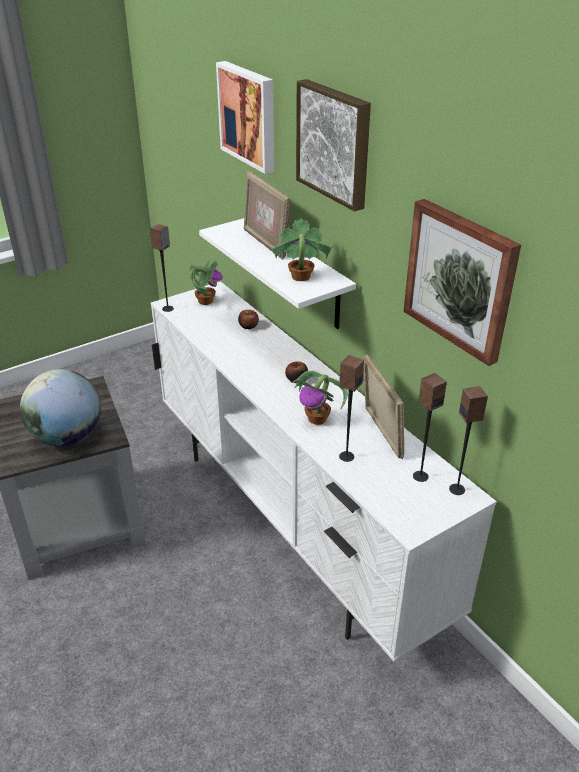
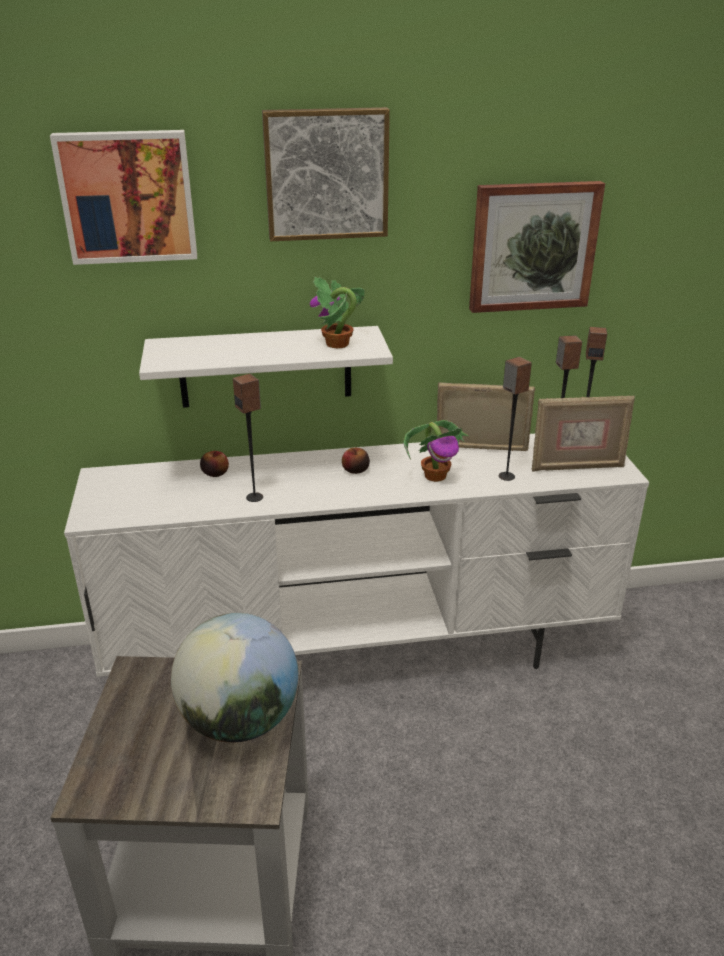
camera: 65 degrees left, 5 degrees down
speaker [150,224,174,312] -> speaker moved to [233,374,263,502]
potted plant [190,260,223,305] -> none
picture frame [244,171,291,260] -> picture frame moved to [532,395,635,471]

